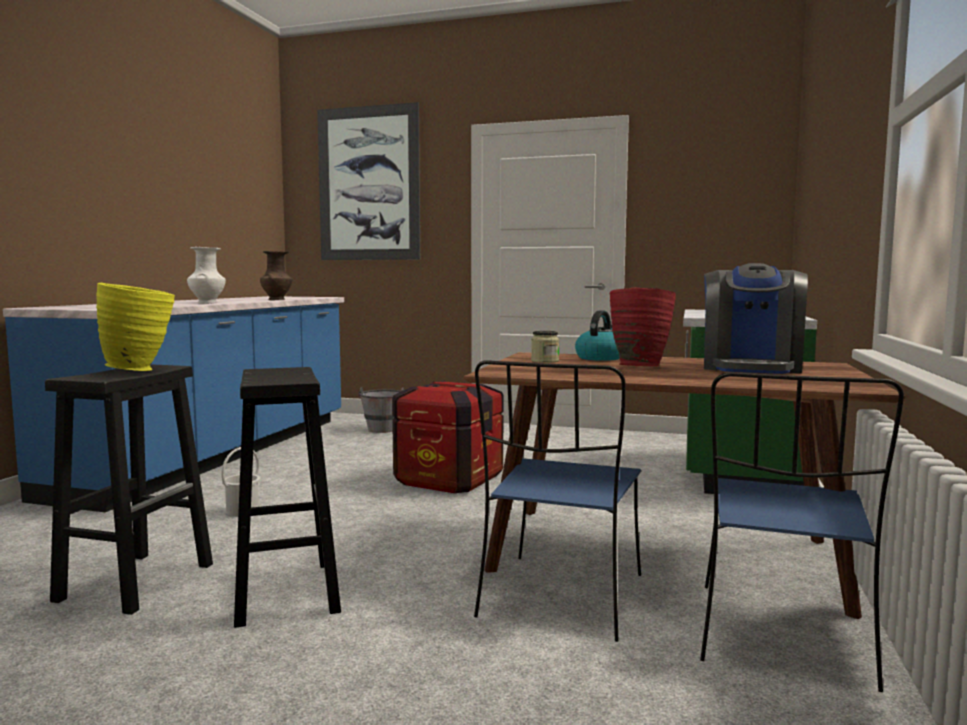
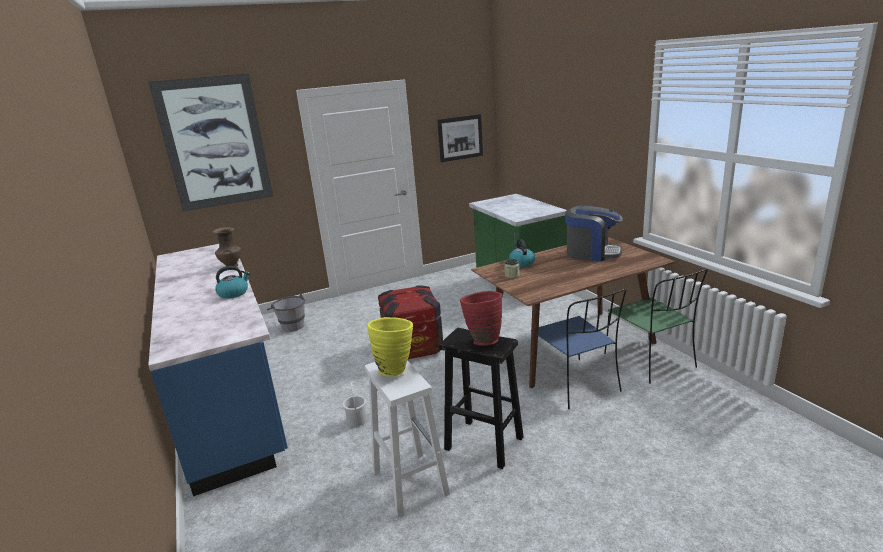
camera: 40 degrees left, 15 degrees up
black stool [45,364,213,615] -> white stool [365,360,450,517]
white vase [187,247,226,304] -> kettle [215,266,250,299]
red vase [610,288,676,366] -> red vase moved to [460,291,502,346]
blue chair [700,372,904,692] -> green chair [604,269,708,384]
coffee machine [704,263,808,374] -> coffee machine turned 45 degrees counterclockwise [565,206,623,261]
none -> picture [437,114,483,162]

